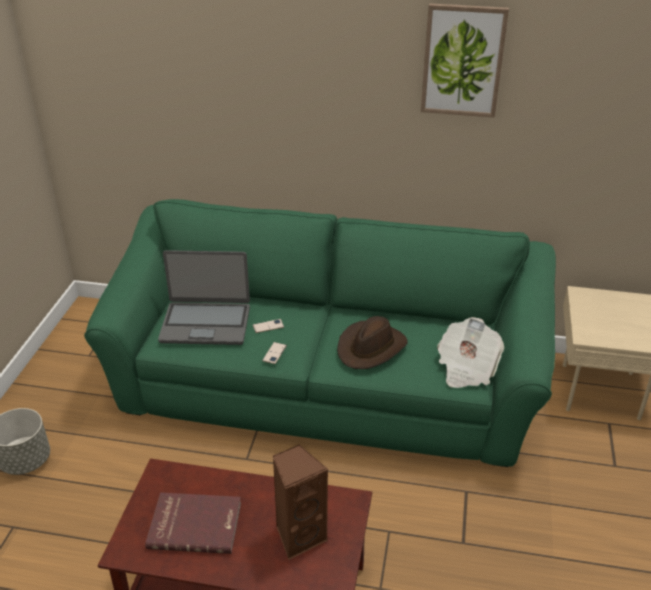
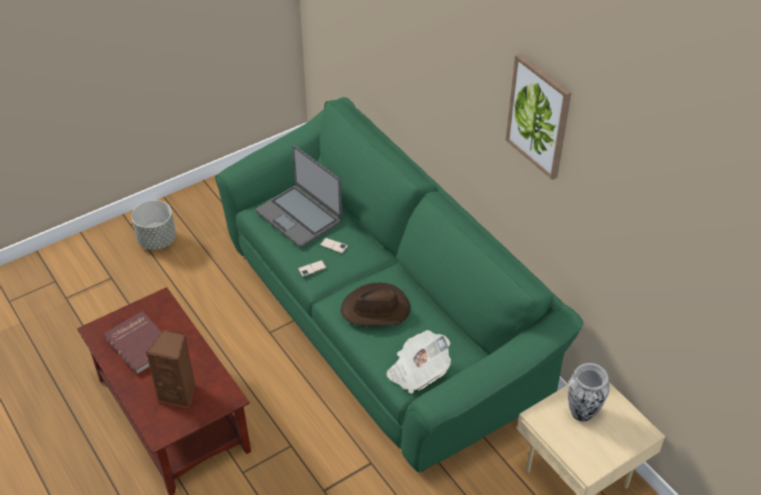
camera: 45 degrees right, 10 degrees up
none -> vase [568,363,610,422]

